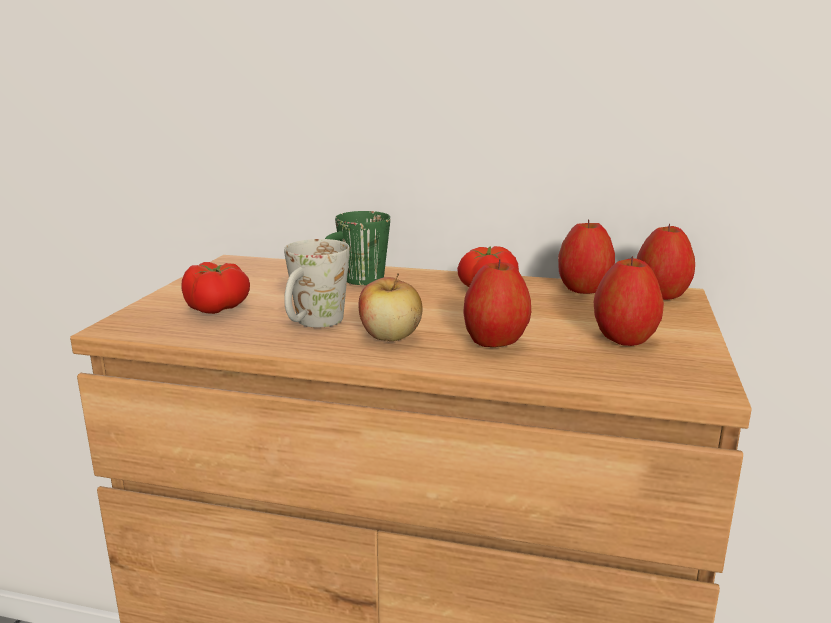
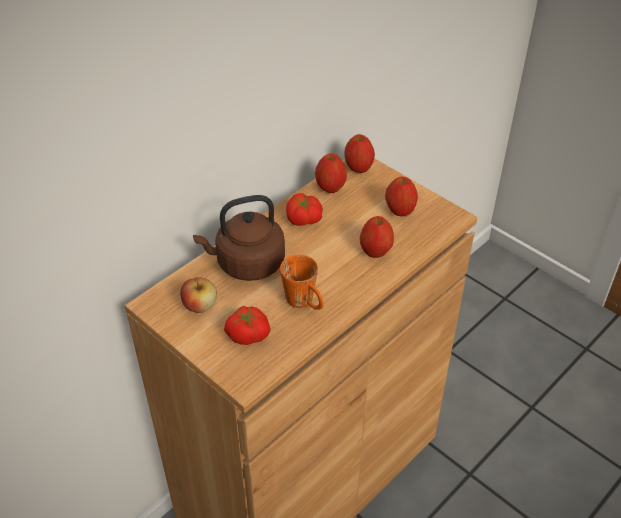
camera: 60 degrees left, 25 degrees up
white mug [284,239,350,328] -> orange mug [280,255,324,310]
green mug [325,211,390,285] -> brown kettle [193,195,285,281]
apple [359,273,423,341] -> apple moved to [180,277,217,313]

